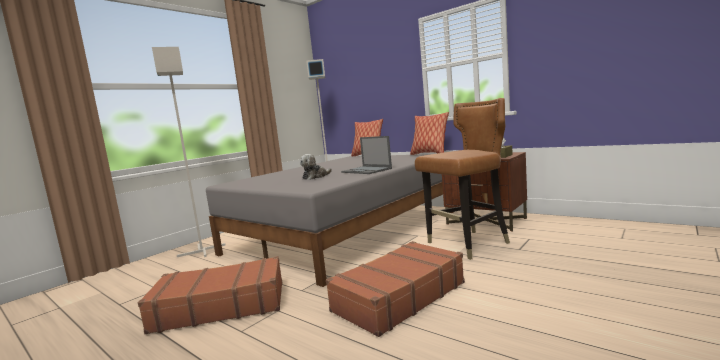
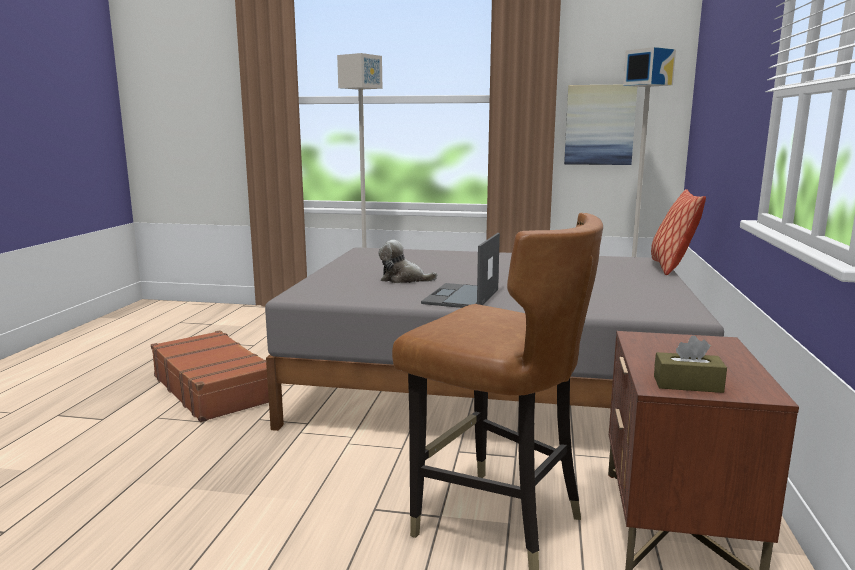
camera: 60 degrees right, 5 degrees up
brown suitcase [326,241,465,337] -> none
pillow [410,112,449,155] -> none
none -> picture [564,85,637,165]

